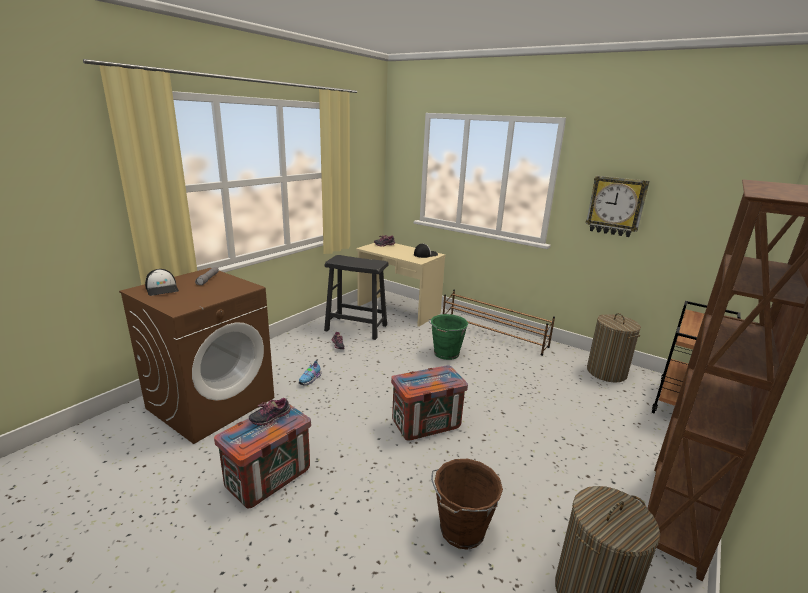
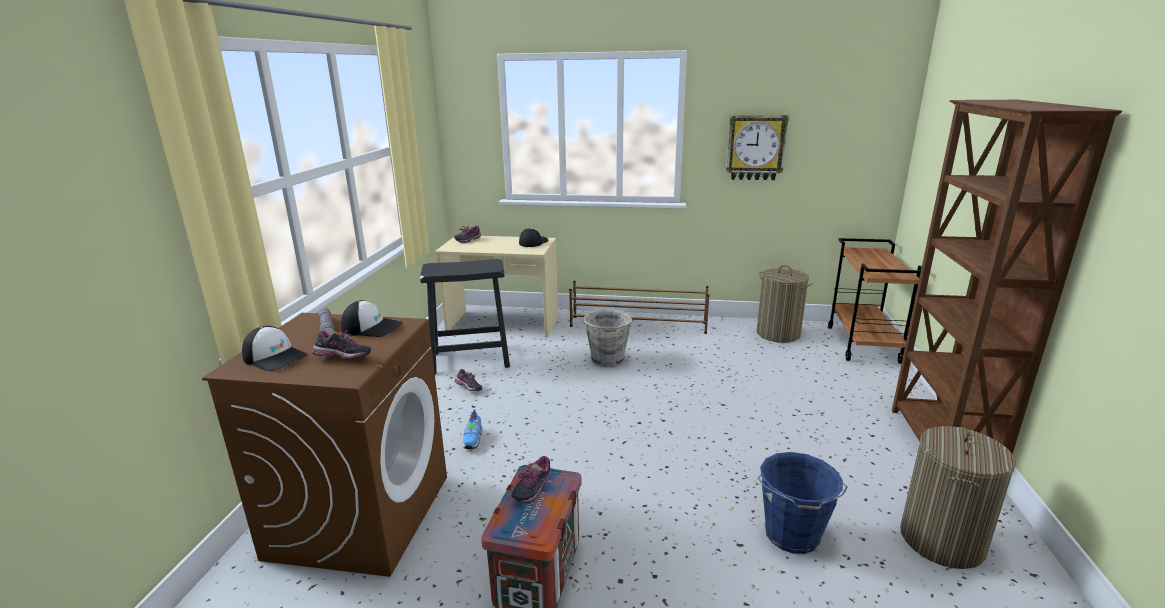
camera: 25 degrees left, 0 degrees up
crate [391,365,468,441] -> none
green bucket [428,314,468,360] -> grey bucket [582,309,634,367]
brown bucket [431,459,503,550] -> blue bucket [757,452,848,554]
none -> shoe [312,330,371,359]
none -> cap [341,300,403,337]

